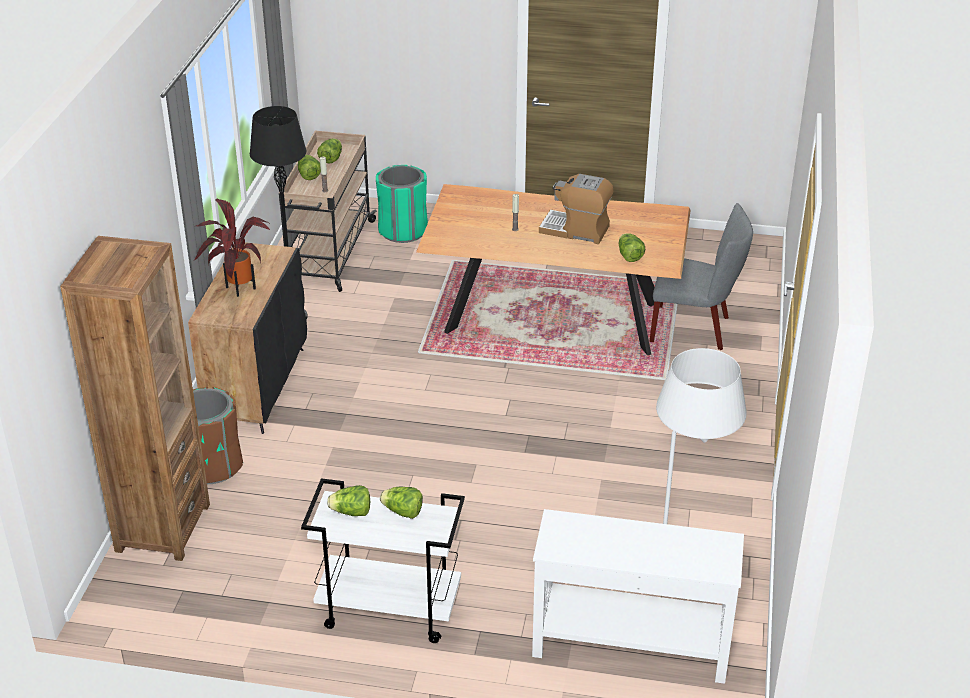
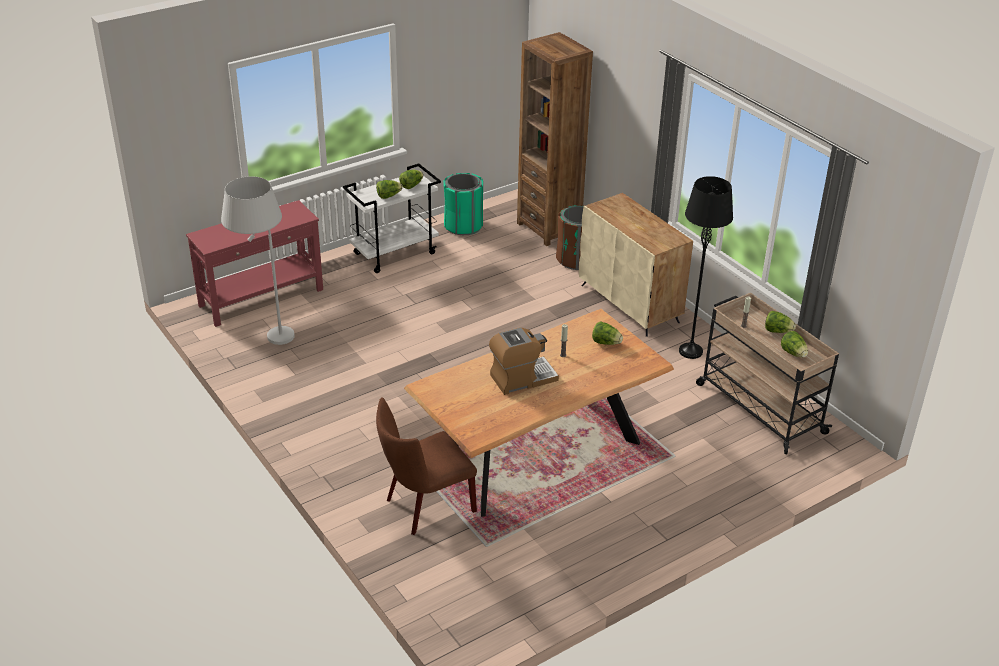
camera: 135 degrees right, 0 degrees up
black cabinet [188,242,307,434] -> beige cabinet [579,193,693,337]
potted plant [194,199,270,297] -> none
green trash can [376,165,428,243] -> green trash can moved to [443,173,483,235]
white console table [532,509,744,684] -> red console table [186,200,323,327]
lettuce [619,233,645,262] -> lettuce moved to [592,321,623,345]
grey chair [649,203,753,350] -> brown chair [376,397,477,535]

